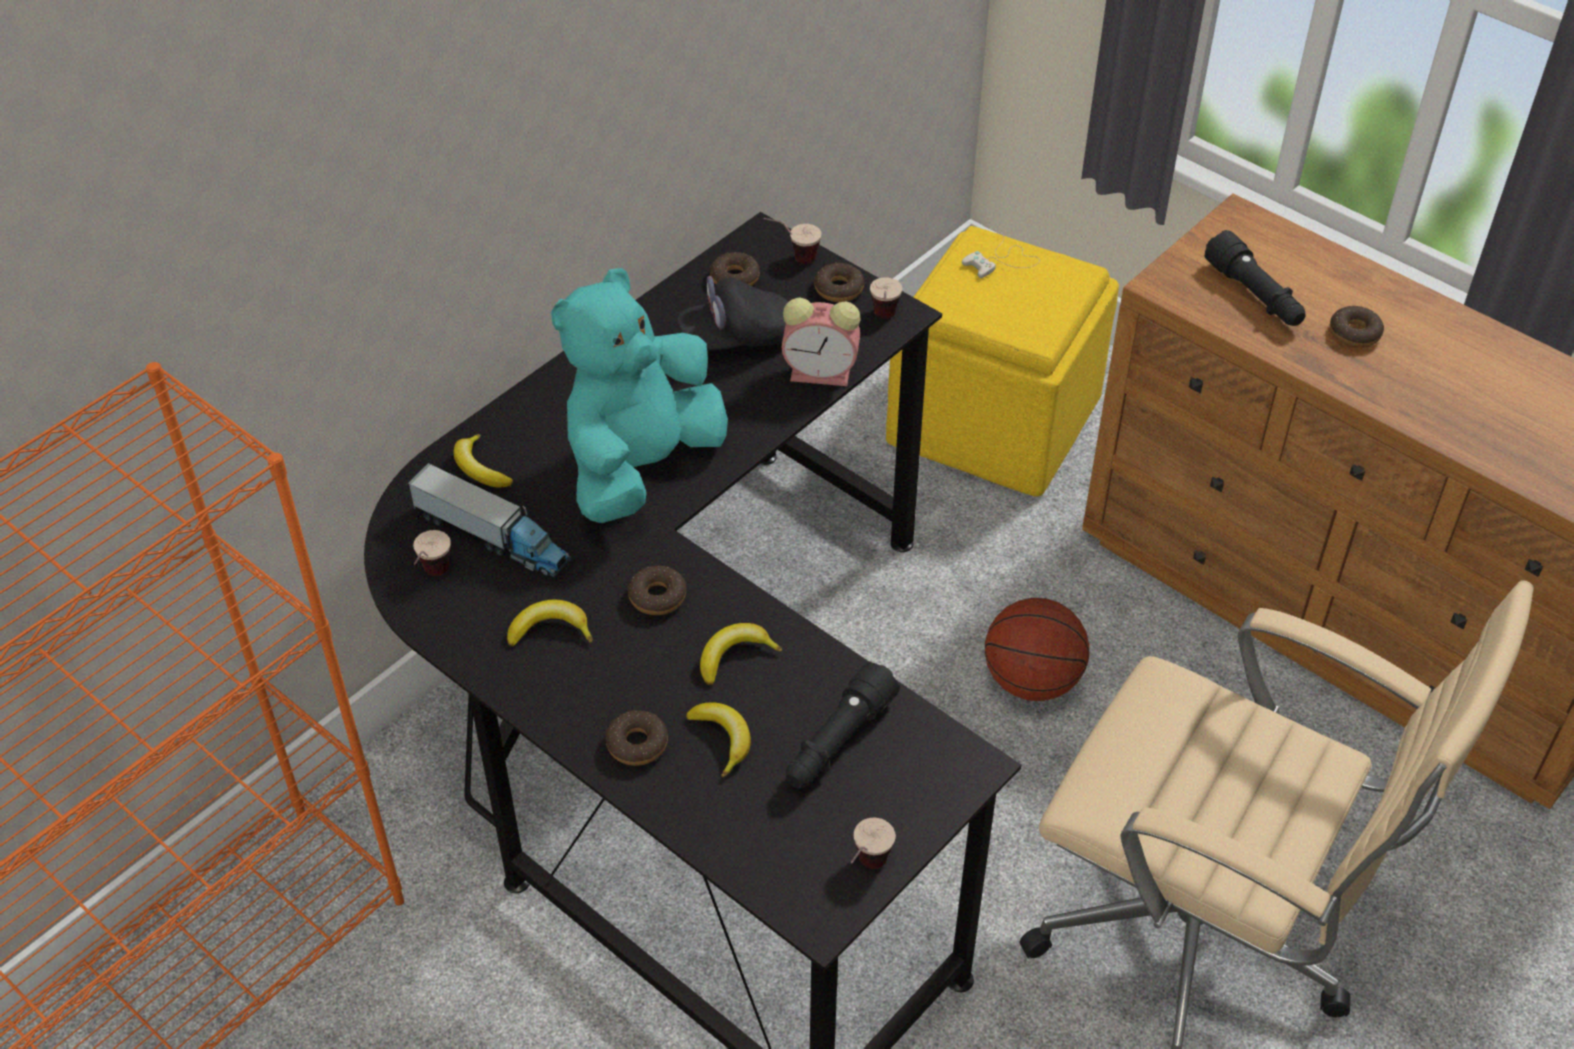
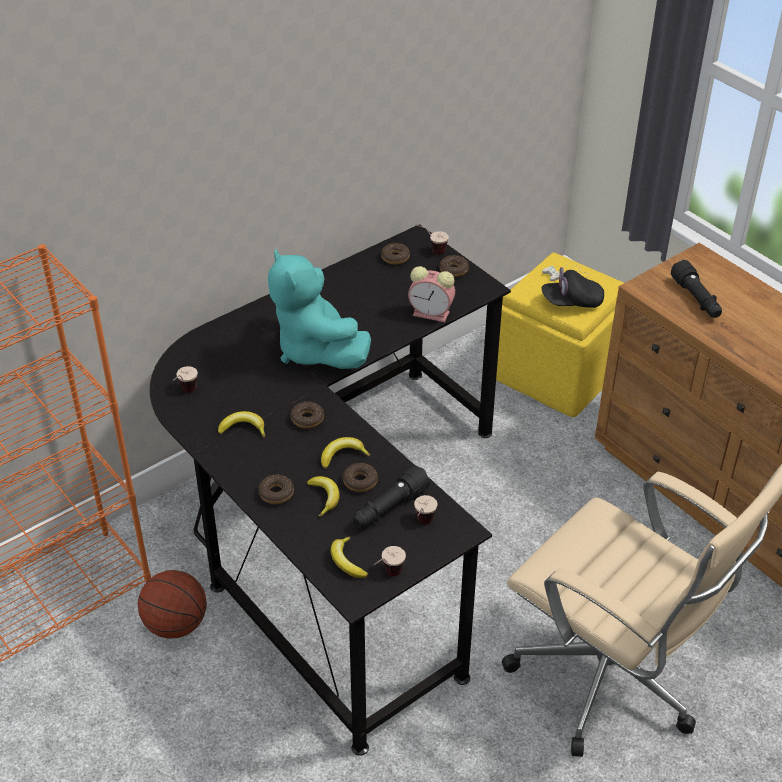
camera: 10 degrees right, 5 degrees down
toy truck [408,463,571,578] -> none
banana [454,434,513,488] -> banana moved to [331,537,368,578]
turquoise plush toy [551,268,728,523] -> turquoise plush toy turned 75 degrees counterclockwise [268,248,371,369]
black cap [677,276,788,350] -> black cap moved to [541,267,604,308]
cup [870,277,902,319] -> cup moved to [414,495,438,525]
basketball [985,598,1089,701] -> basketball moved to [138,570,207,639]
donut [1330,306,1384,348] -> donut moved to [343,463,378,492]

